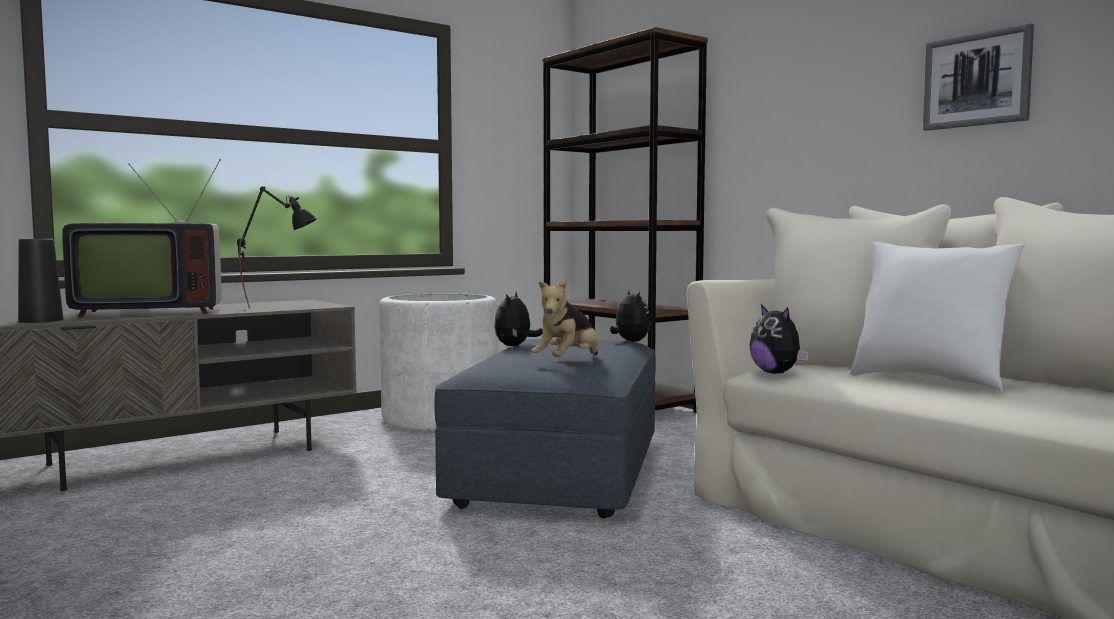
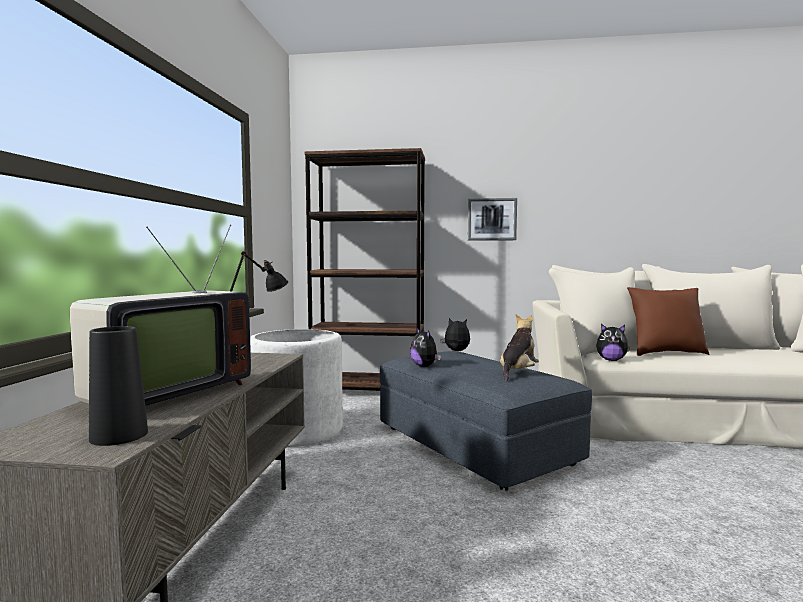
camera: 45 degrees left, 0 degrees up
plush toy [531,278,598,357] -> plush toy turned 135 degrees counterclockwise [500,315,539,382]
white pillow [850,242,1025,392] -> brown pillow [627,287,709,356]
picture [923,23,1034,131] -> picture moved to [468,198,517,241]

